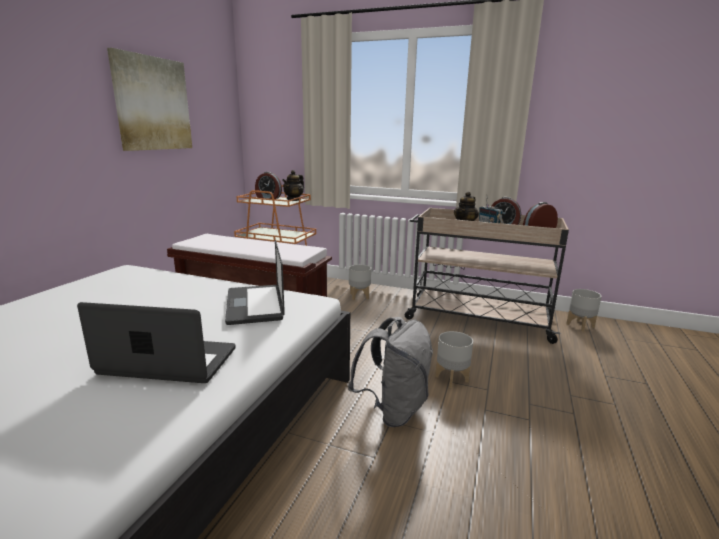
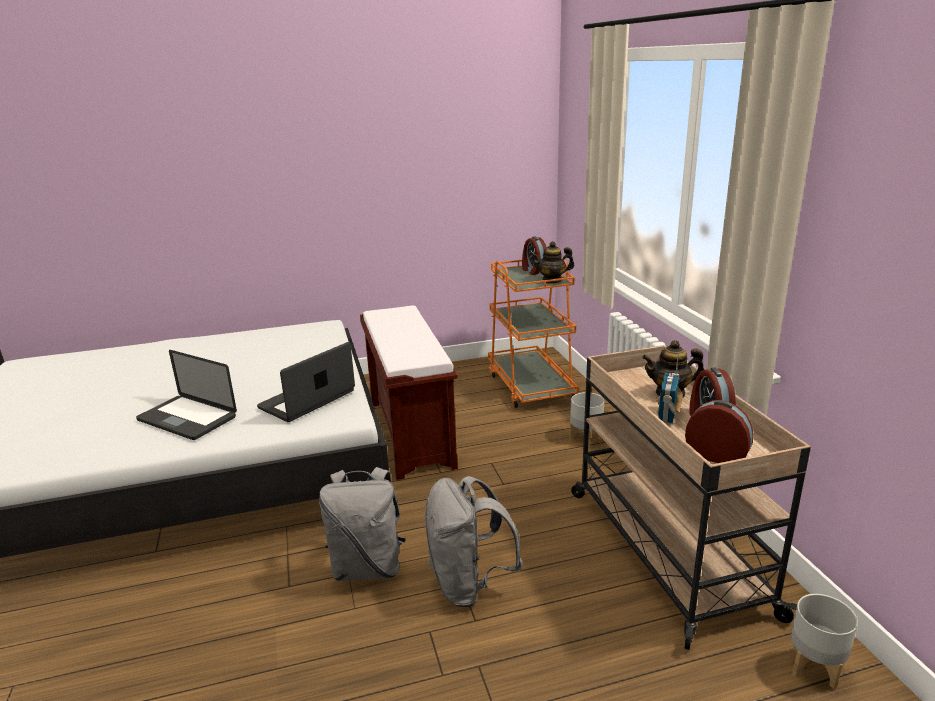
camera: 55 degrees right, 5 degrees up
laptop [77,302,236,383] -> laptop turned 150 degrees clockwise [136,350,237,440]
picture [107,48,192,151] -> none
grey planter [435,331,473,388] -> grey backpack [425,476,523,607]

